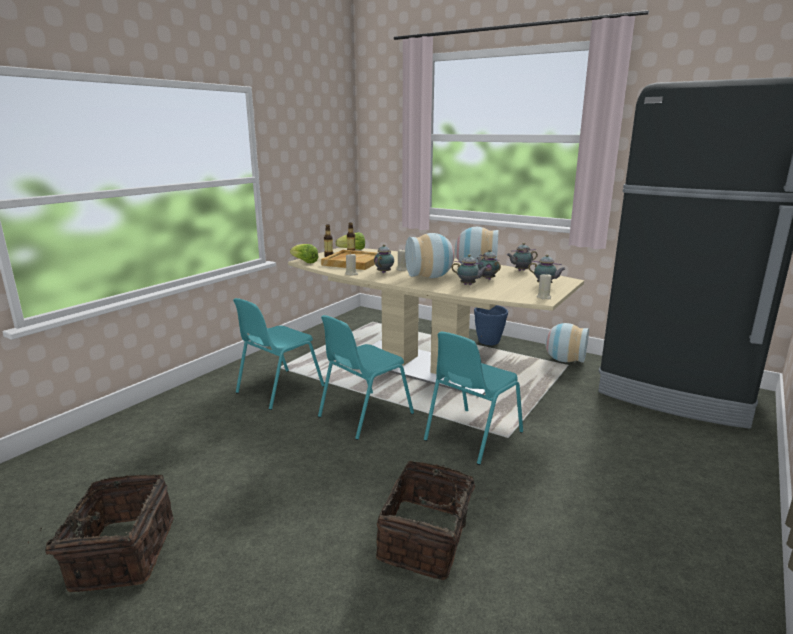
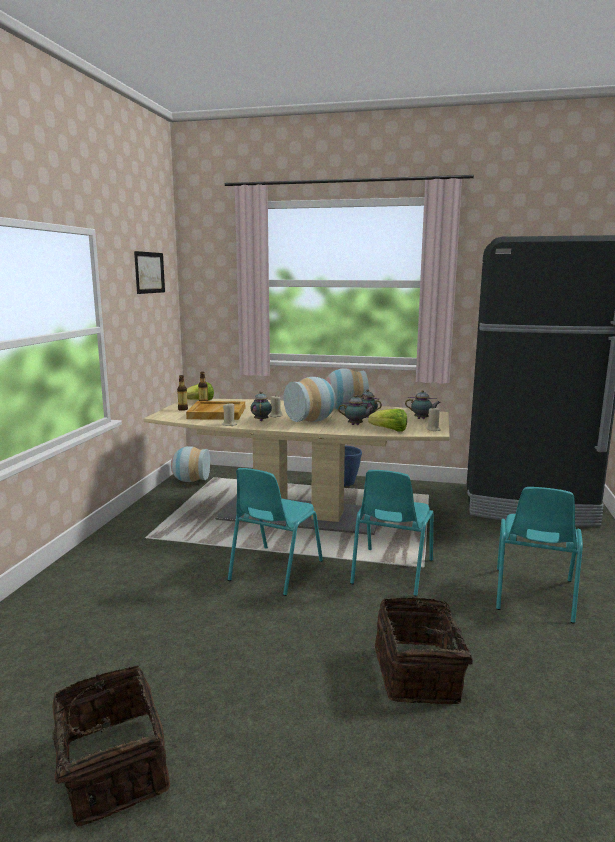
camera: 20 degrees left, 5 degrees down
turquoise chair [233,298,325,410] -> turquoise chair moved to [496,487,583,623]
lettuce [290,244,319,263] -> lettuce moved to [368,409,407,432]
teapot [507,243,538,271] -> none
vase [545,323,589,363] -> vase moved to [171,446,210,482]
none -> picture [134,251,165,294]

